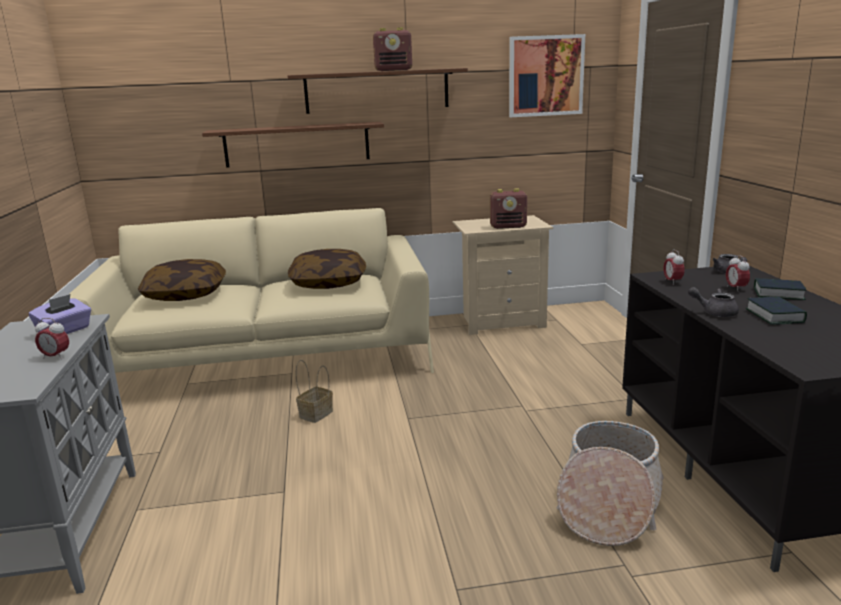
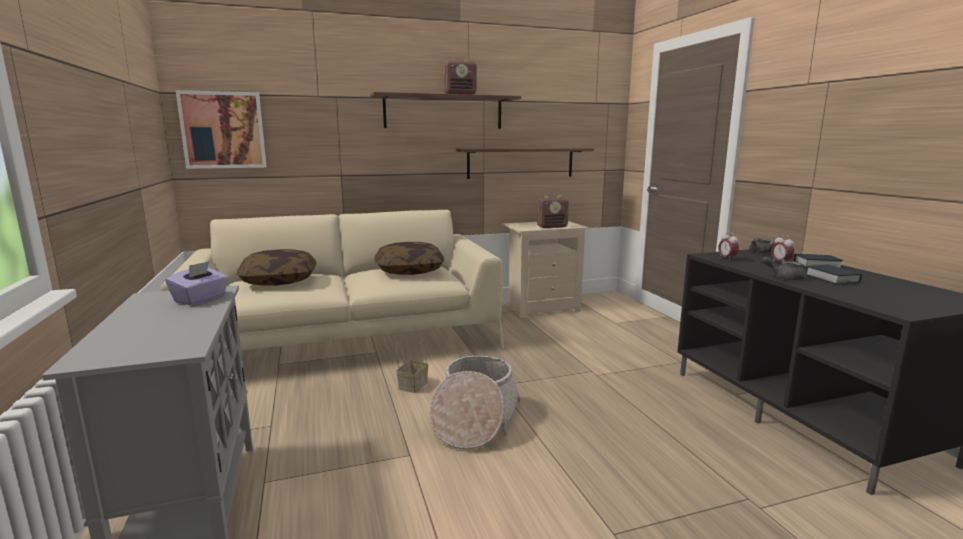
camera: 10 degrees left, 5 degrees down
alarm clock [35,318,69,360] -> none
brown shelf [202,122,384,168] -> brown shelf moved to [456,148,594,179]
picture [509,34,585,117] -> picture moved to [176,90,267,169]
basket [557,421,664,546] -> basket moved to [430,356,521,449]

